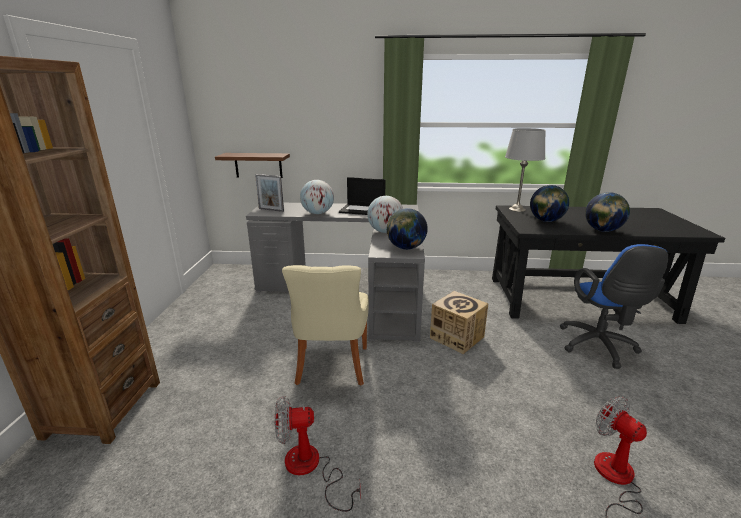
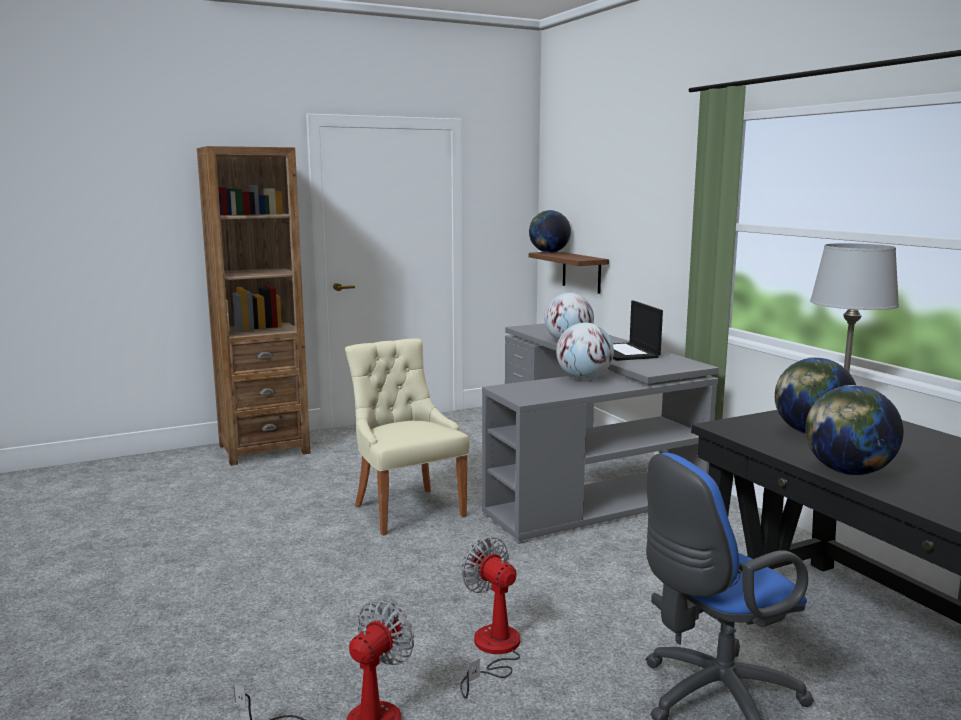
camera: 60 degrees right, 10 degrees down
picture frame [255,174,284,212] -> none
fan [274,396,361,512] -> fan moved to [460,537,520,699]
beige chair [282,265,369,386] -> beige chair turned 90 degrees clockwise [345,338,469,536]
globe [387,208,428,250] -> globe moved to [529,210,571,253]
cardboard box [430,291,489,354] -> none

